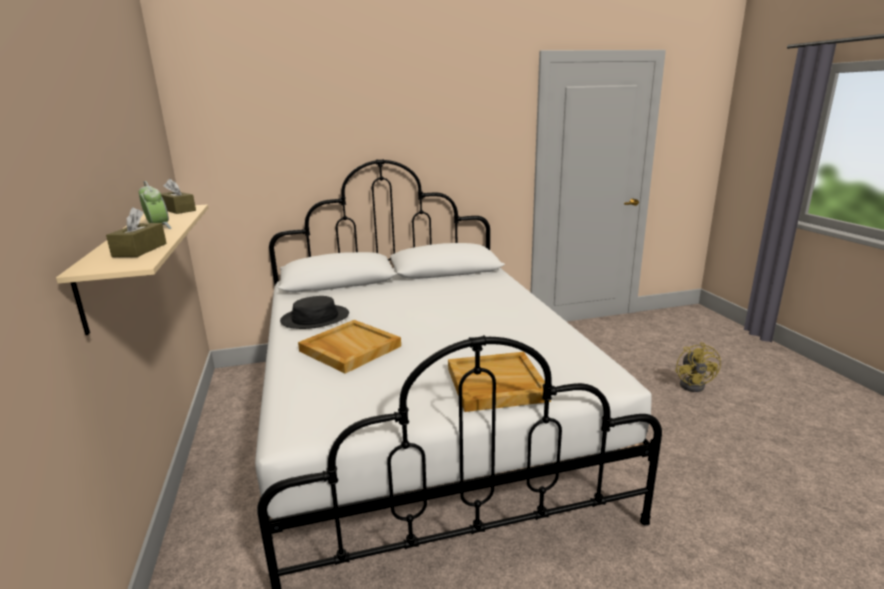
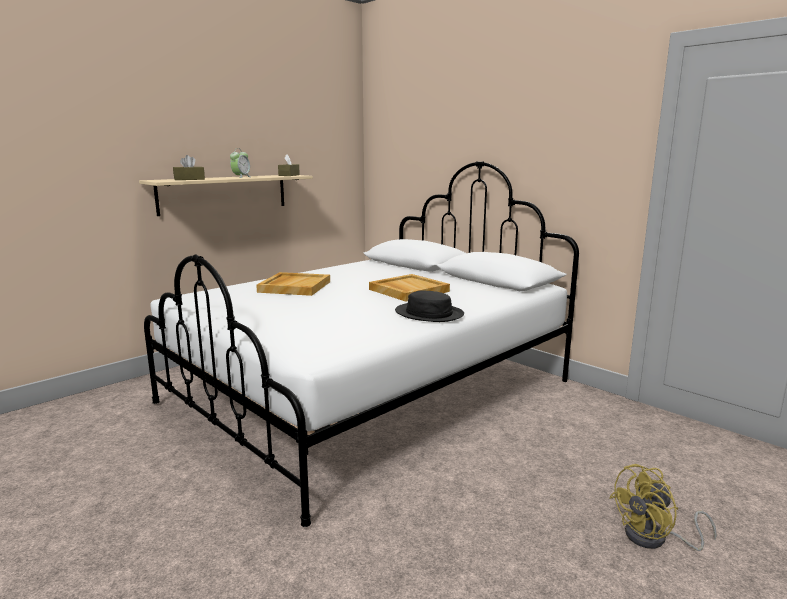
camera: 60 degrees right, 5 degrees down
black hat [280,296,349,329] -> black hat moved to [395,291,464,322]
beige tray [448,352,551,412] -> beige tray moved to [369,274,450,302]

